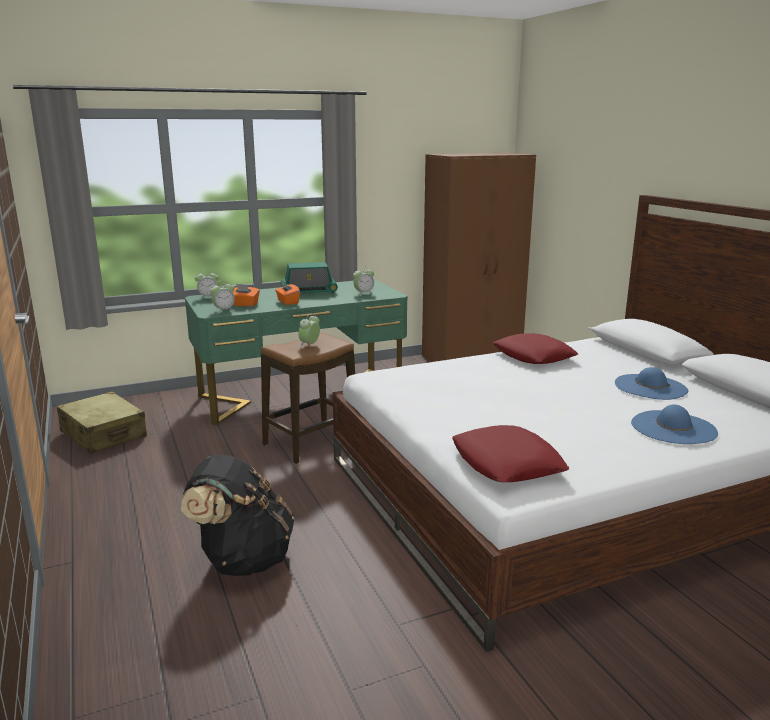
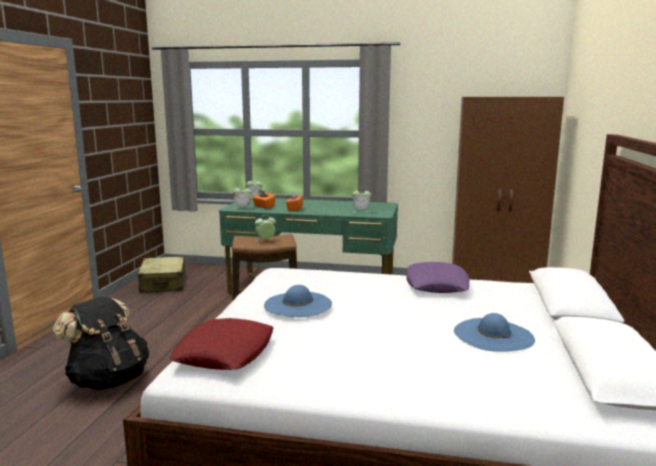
camera: 35 degrees right, 5 degrees down
radio [280,262,338,294] -> none
red pillow [493,333,578,364] -> purple pillow [406,262,469,293]
blue hat [631,404,718,444] -> blue hat moved to [264,285,332,317]

